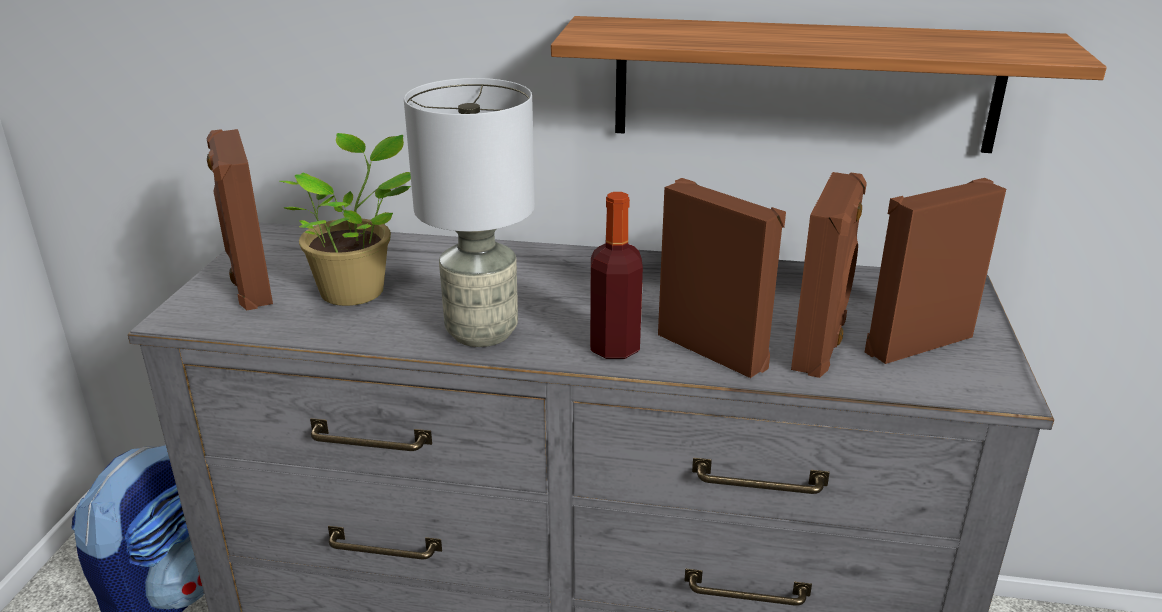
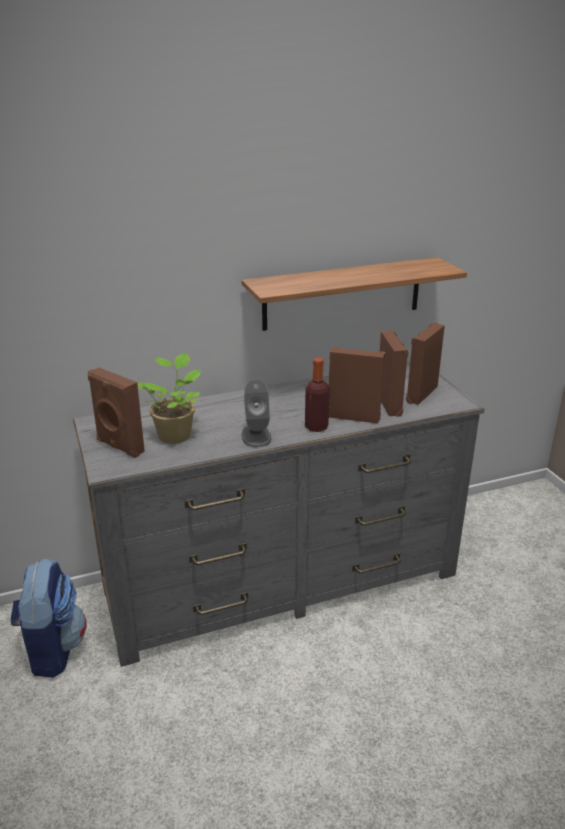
camera: 30 degrees left, 0 degrees up
grey table lamp [404,78,535,347] -> grey speaker [242,379,271,447]

